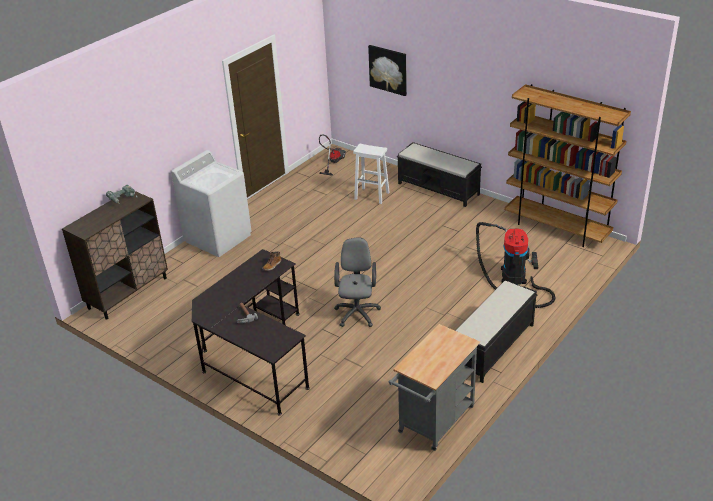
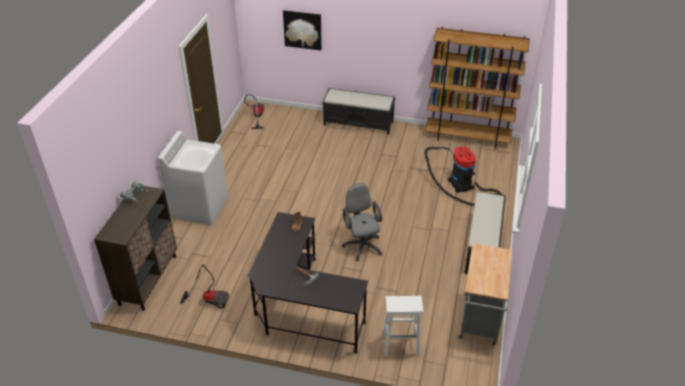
camera: 25 degrees left, 5 degrees up
white stool [353,144,390,204] -> white stool moved to [383,296,424,356]
none -> vacuum cleaner [180,264,229,308]

